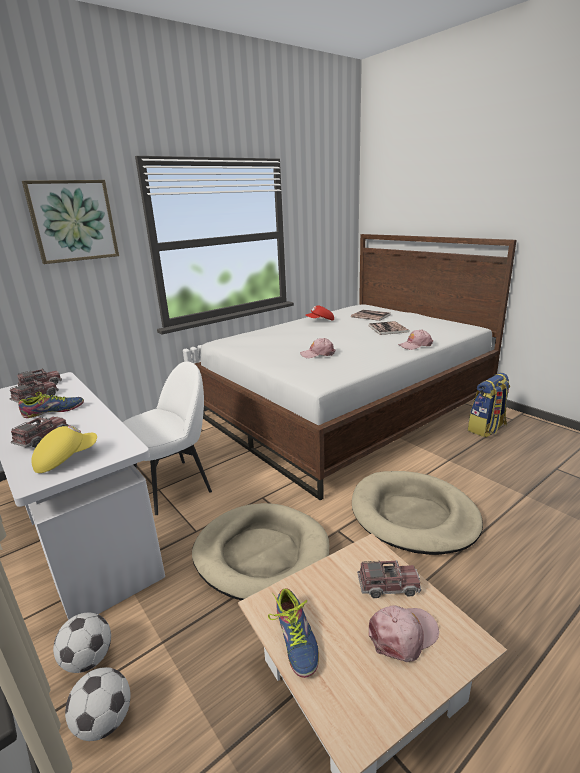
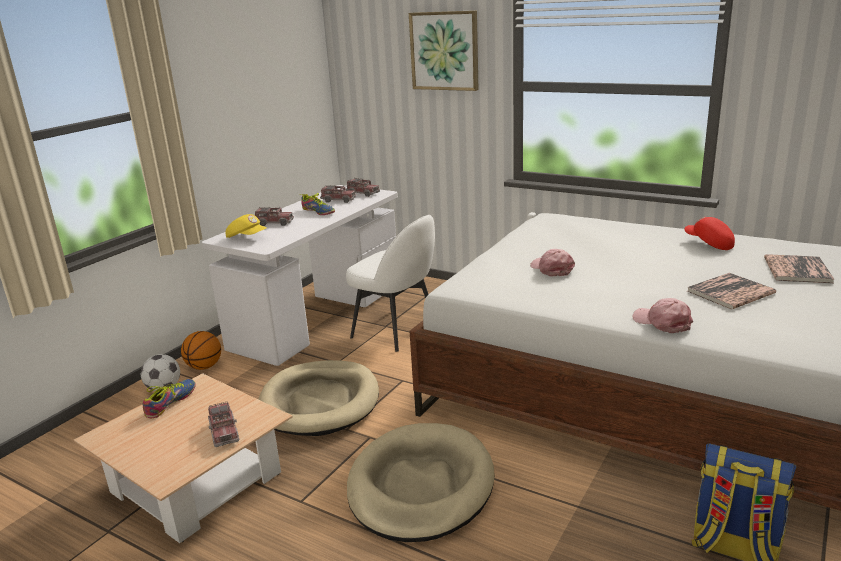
camera: 70 degrees right, 0 degrees up
football [53,613,111,673] -> basketball [181,331,221,370]
shoe [268,588,319,678] -> shoe turned 150 degrees clockwise [143,379,195,418]
pink cap [369,605,439,662] -> none

